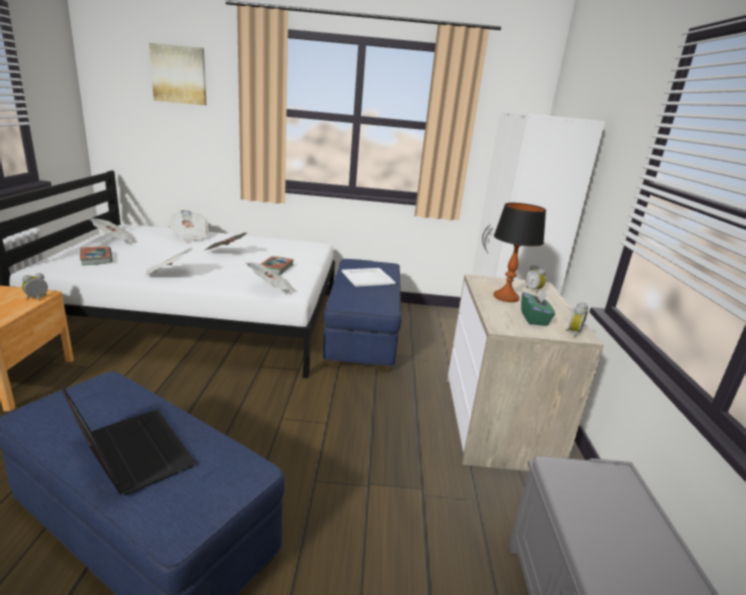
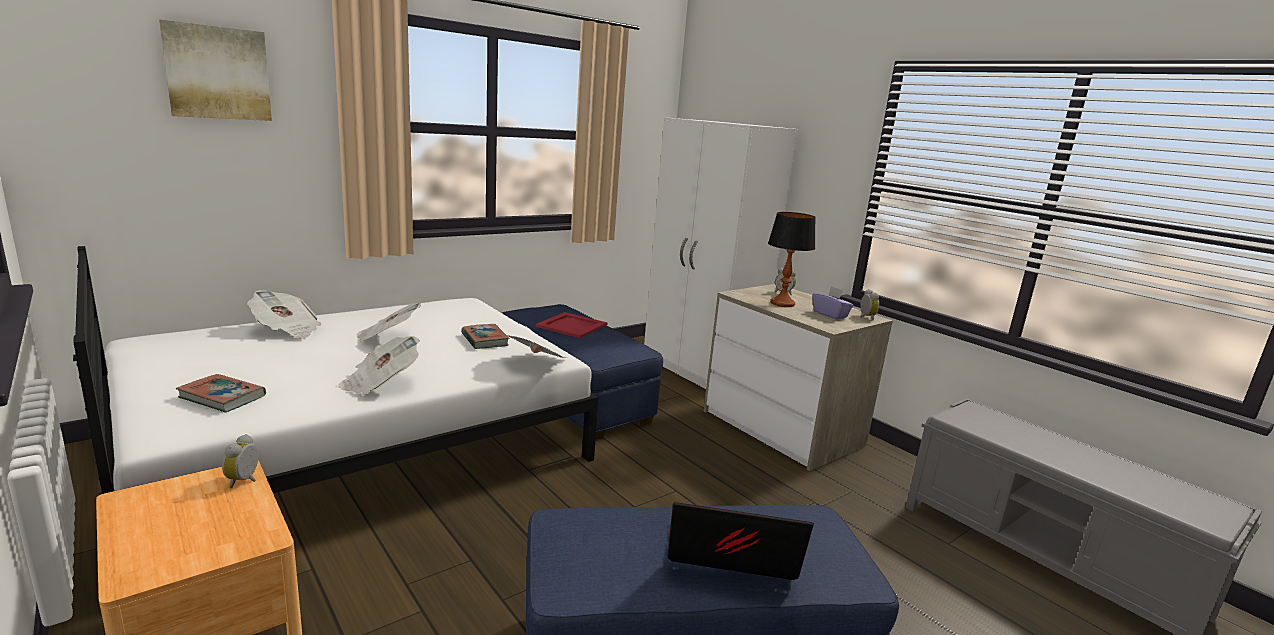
camera: 40 degrees left, 5 degrees down
newspaper [88,218,138,243] -> none
white tray [342,268,396,287] -> red tray [535,312,608,338]
green tissue box [521,289,555,326] -> purple tissue box [812,286,853,319]

